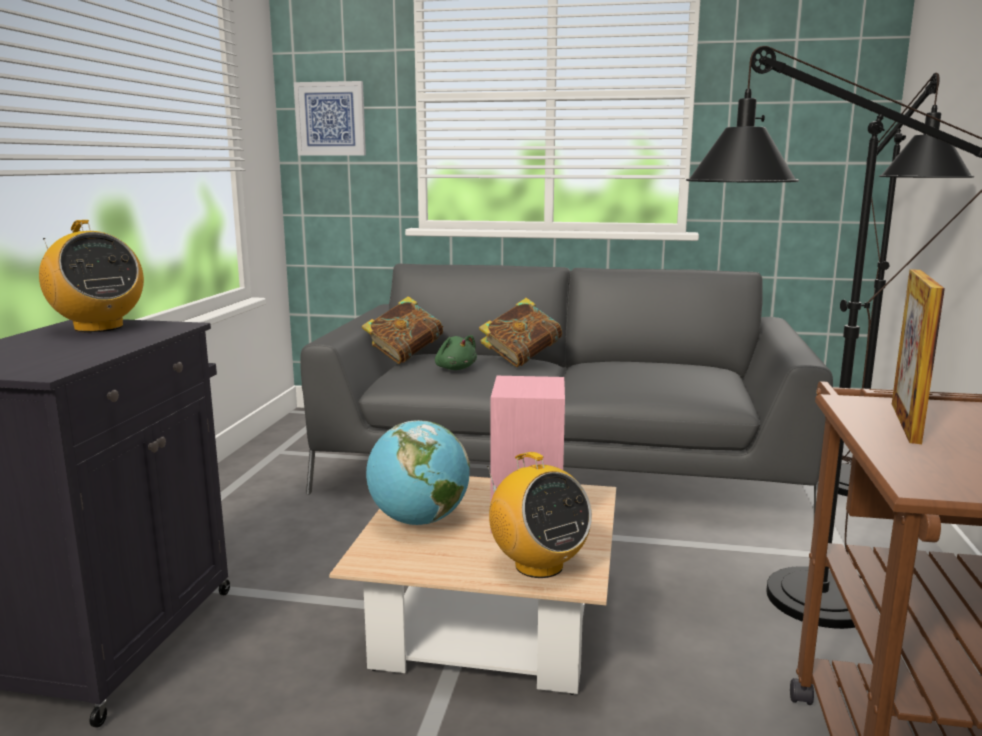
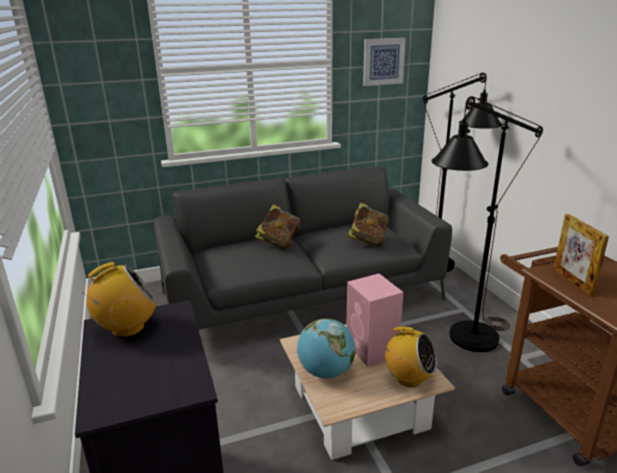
camera: 30 degrees left, 10 degrees up
radio [39,220,144,333] -> radio turned 45 degrees counterclockwise [82,262,157,337]
picture [294,81,366,156] -> picture moved to [363,38,406,86]
book [362,296,443,364] -> book moved to [348,203,389,247]
green plush toy [435,335,477,370] -> none

